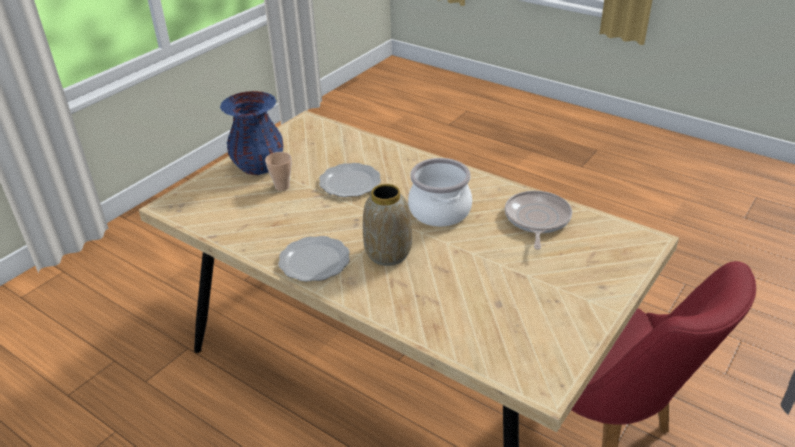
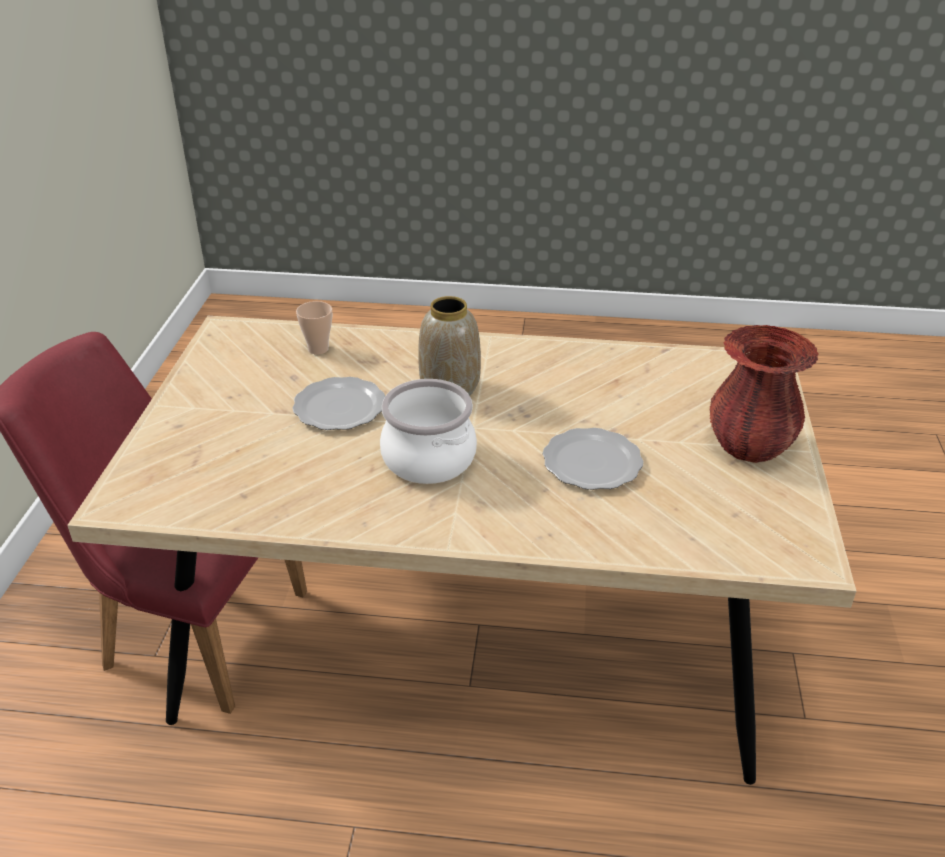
camera: 150 degrees right, 0 degrees up
blue vase [220,91,284,175] -> red vase [710,325,818,463]
cup [265,152,292,191] -> cup moved to [296,301,332,355]
plate [278,236,350,282] -> plate moved to [292,377,385,430]
frying pan [505,191,572,250] -> none

